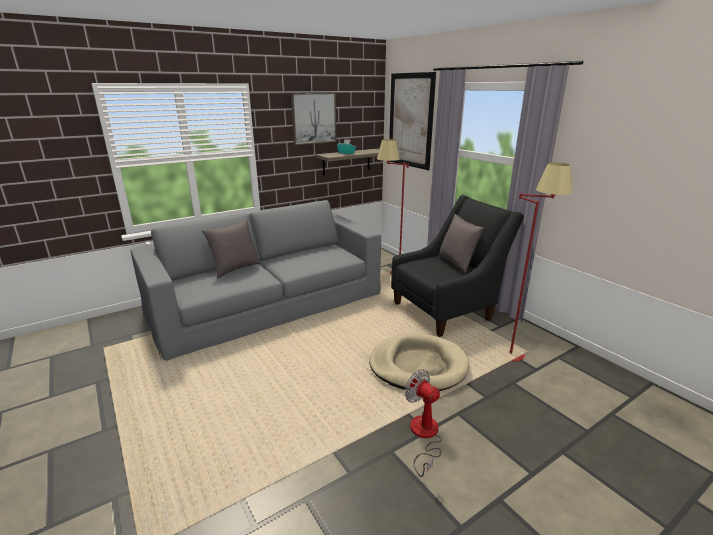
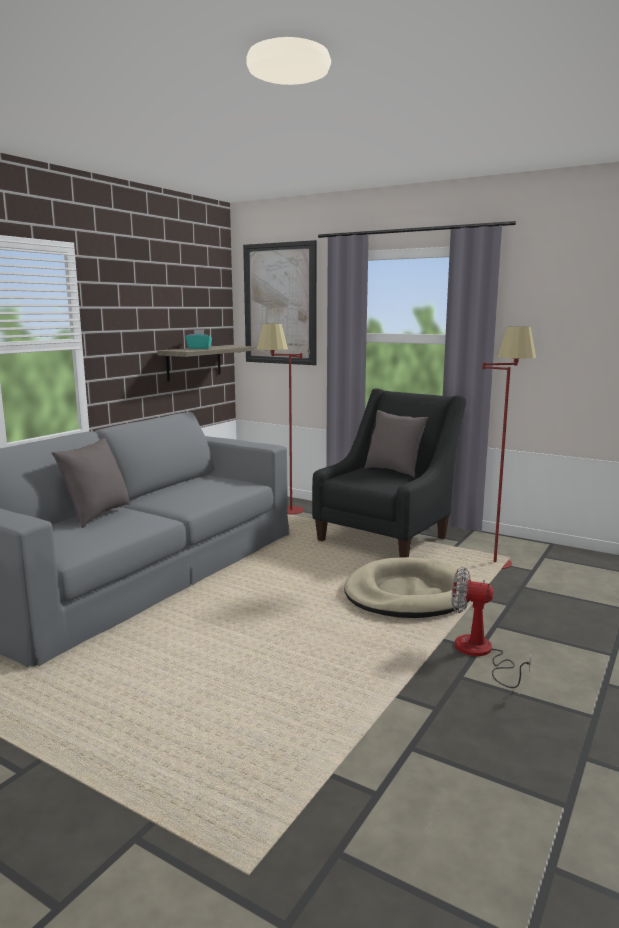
camera: 25 degrees left, 10 degrees down
picture [291,93,337,145] -> none

